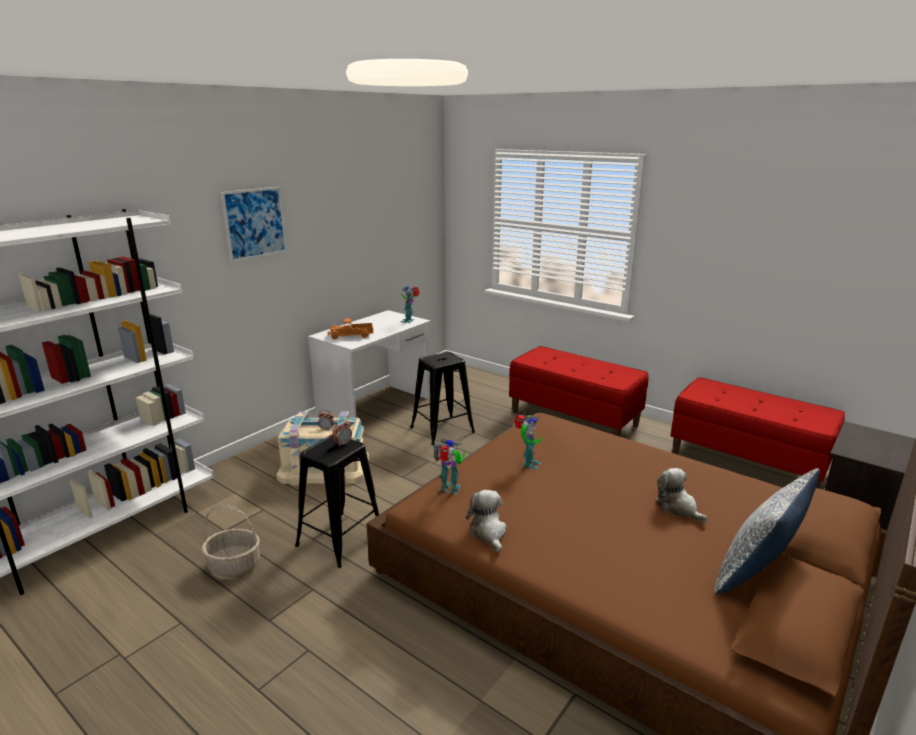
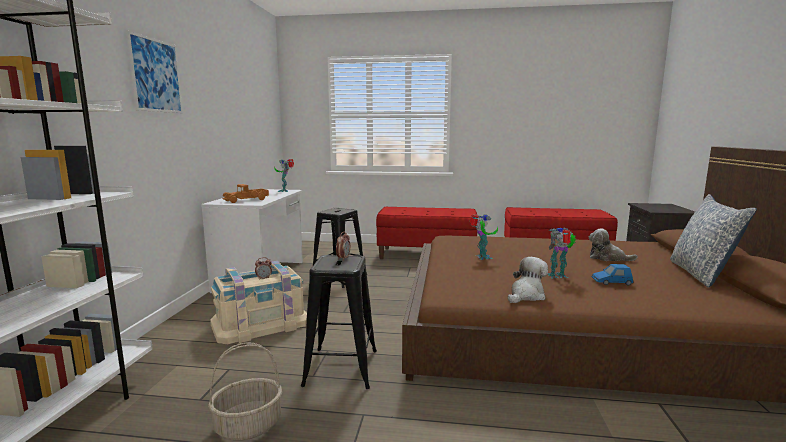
camera: 30 degrees left, 10 degrees down
toy robot [433,439,465,494] -> toy robot moved to [547,227,576,278]
plush toy [466,490,506,552] -> plush toy turned 90 degrees clockwise [508,257,548,303]
none -> blue toy car [591,264,634,286]

